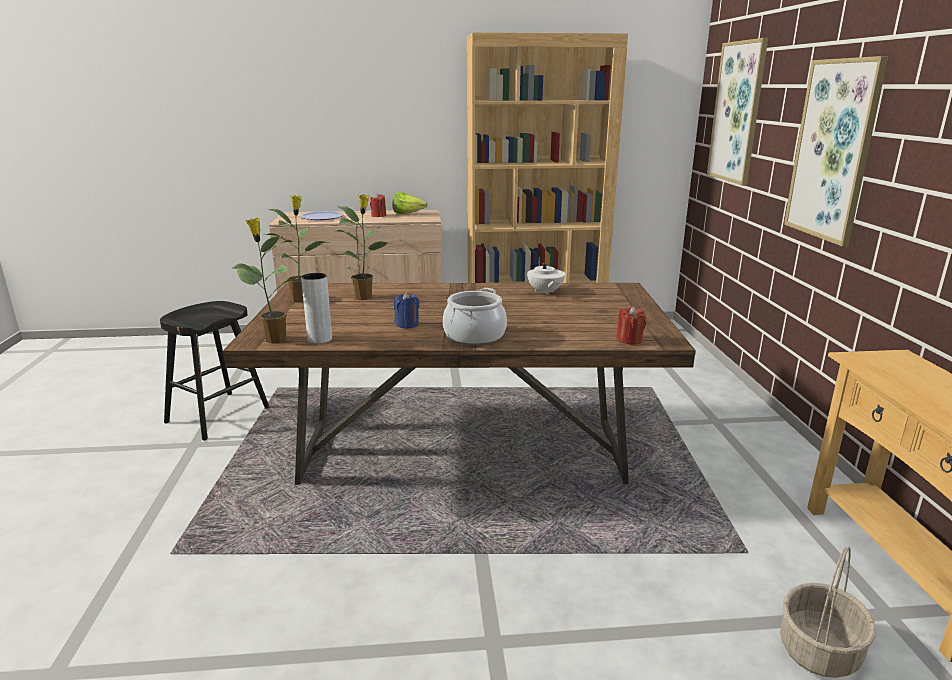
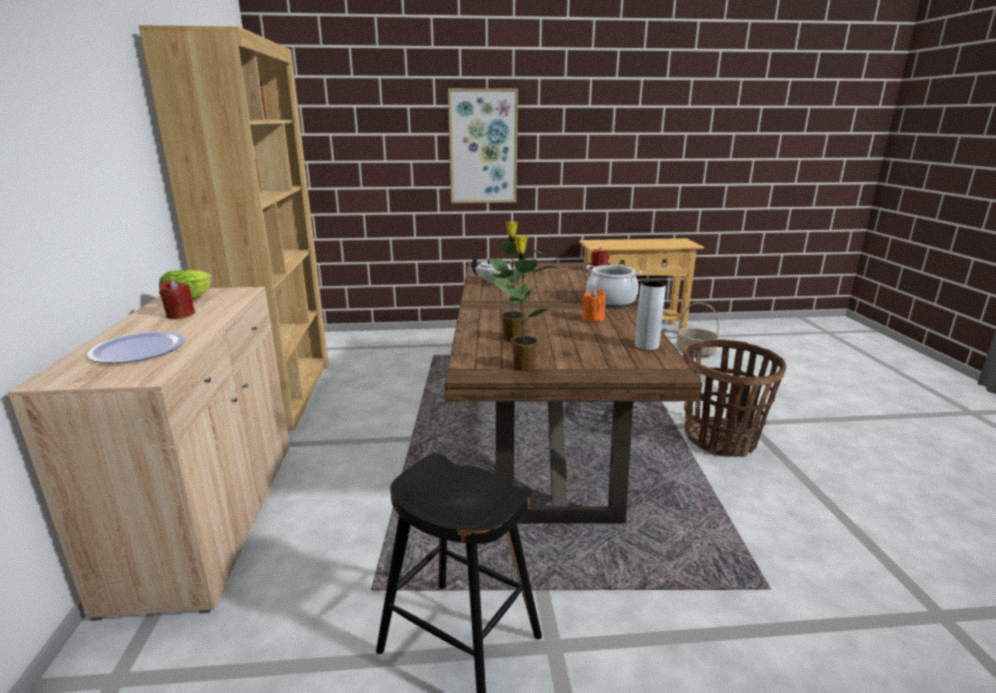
camera: 90 degrees left, 0 degrees up
potted plant [232,218,294,343] -> none
blue candle [394,292,419,329] -> orange candle [582,289,606,323]
picture [707,38,768,185] -> none
none -> basket [683,339,786,457]

